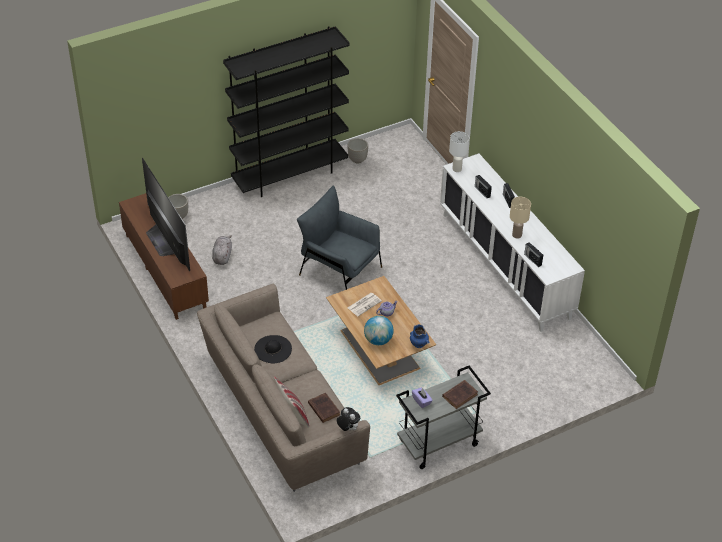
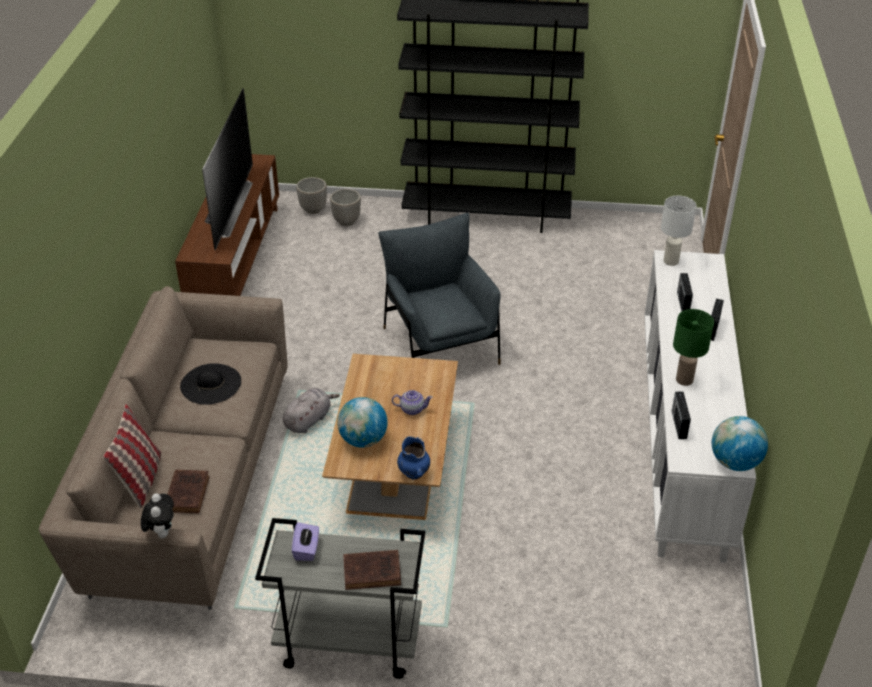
camera: 35 degrees right, 5 degrees down
grey plush toy [212,235,232,265] -> grey plush toy moved to [282,388,340,433]
planter [347,138,368,163] -> planter moved to [330,189,361,226]
newspaper [348,293,382,316] -> none
beige table lamp [510,197,531,239] -> green table lamp [673,309,714,386]
none -> globe [712,416,768,471]

